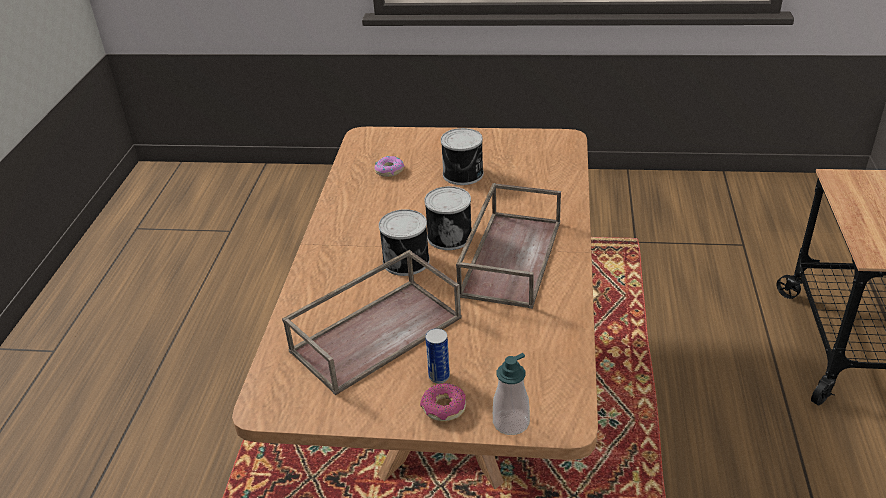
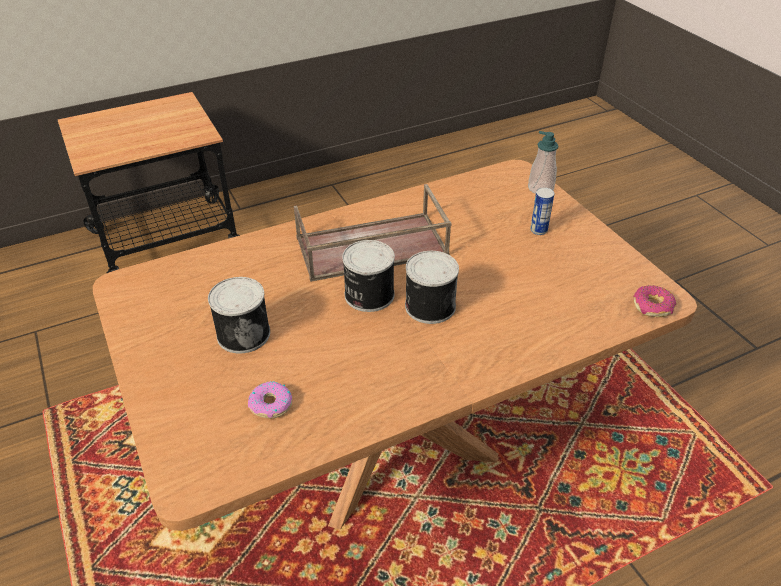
camera: 125 degrees left, 5 degrees up
brown tray [282,250,462,395] -> none
donut [420,383,466,421] -> donut moved to [633,285,676,317]

